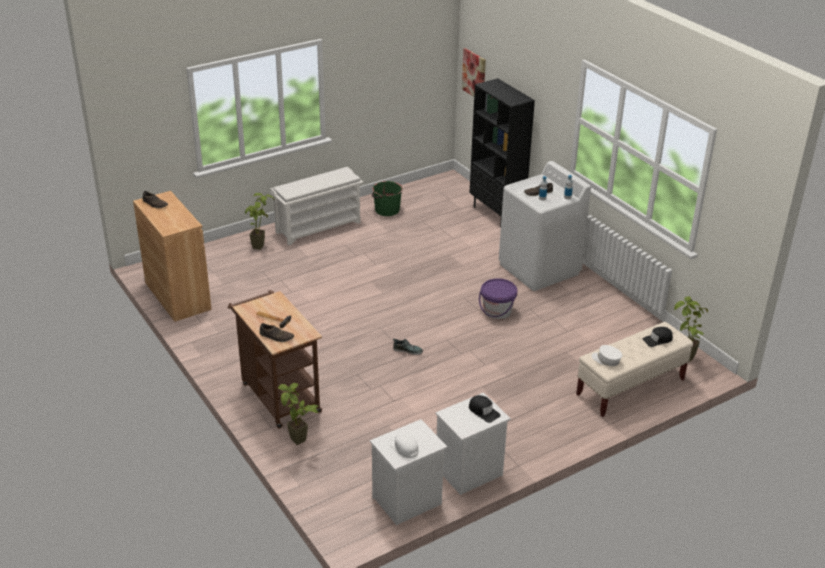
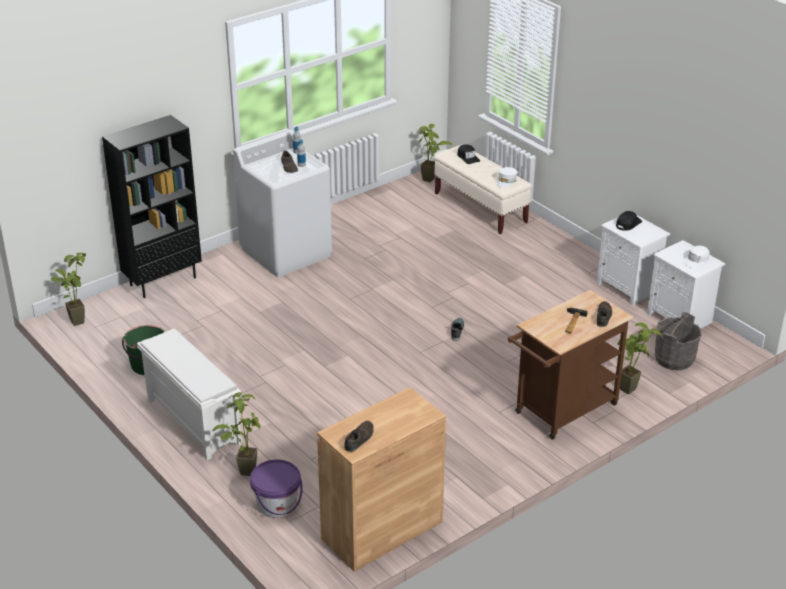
camera: 95 degrees left, 0 degrees up
picture [462,48,486,97] -> none
purple bucket [479,278,518,319] -> purple bucket moved to [250,459,303,518]
none -> potted plant [51,253,86,326]
none -> grey bucket [655,312,701,370]

